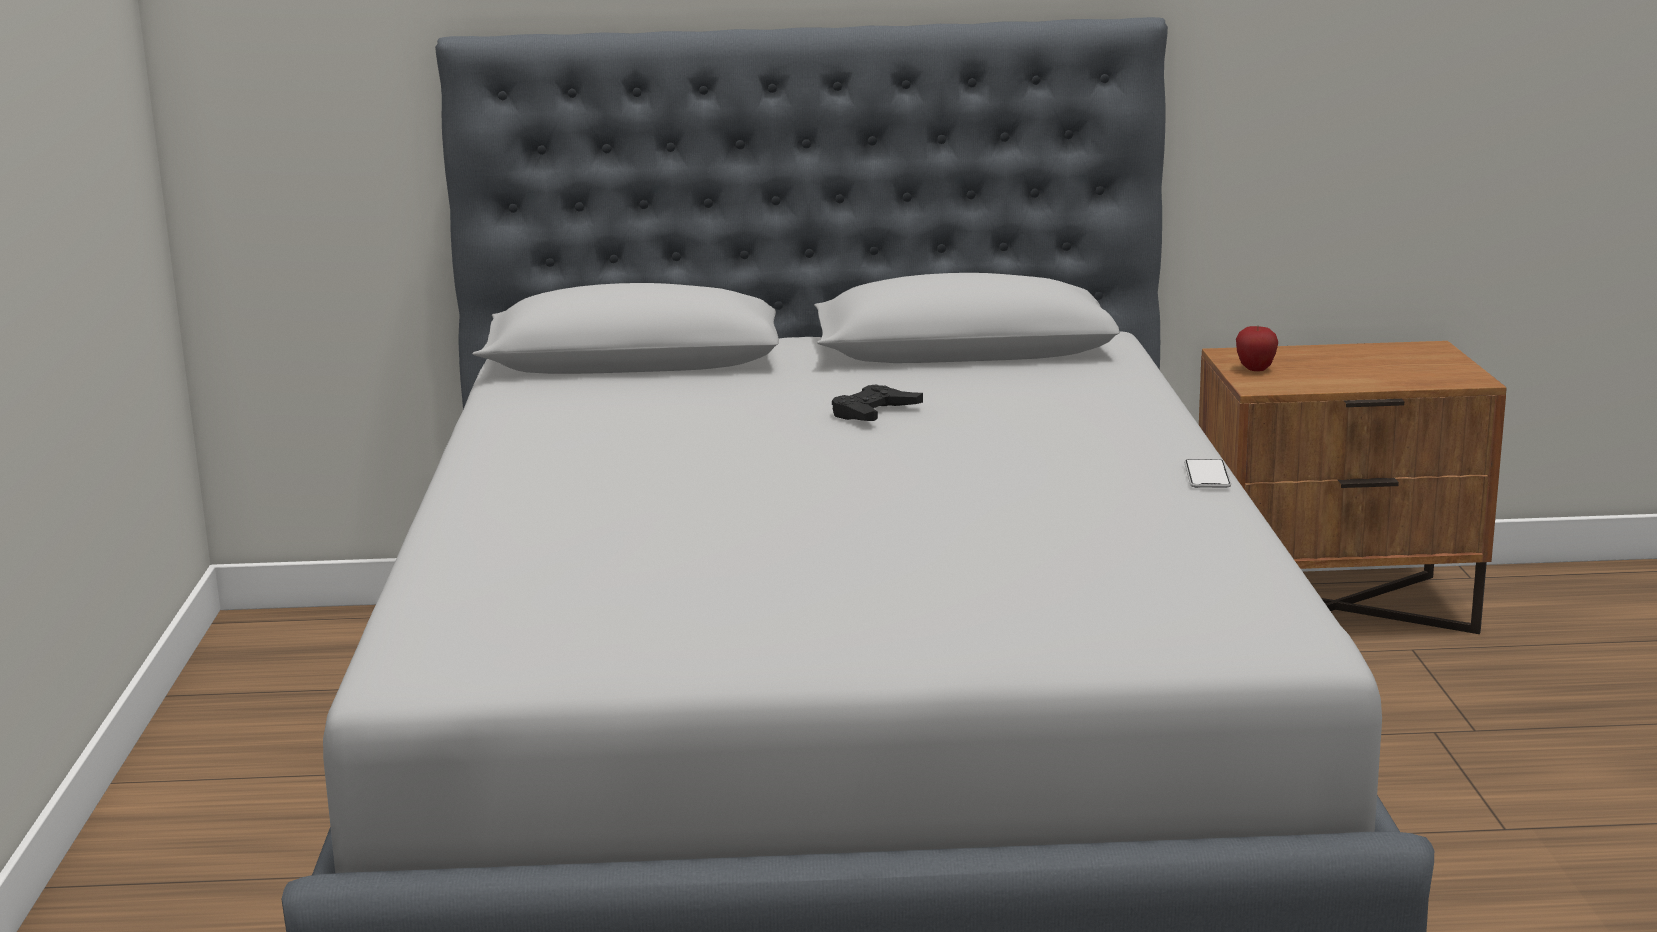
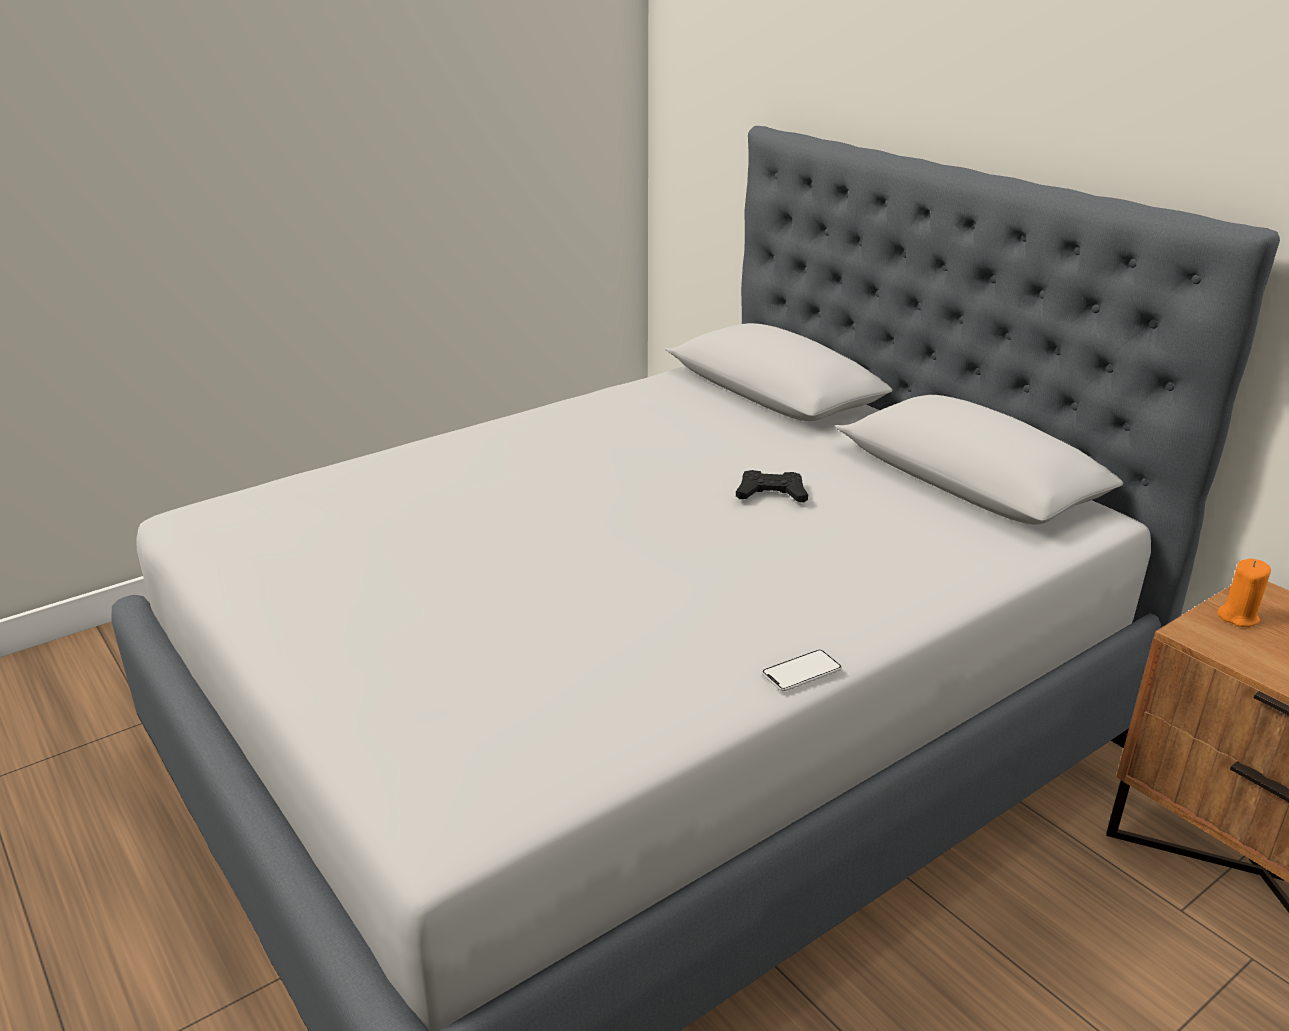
camera: 55 degrees right, 10 degrees up
apple [1236,326,1278,371] -> orange candle [1217,558,1271,627]

